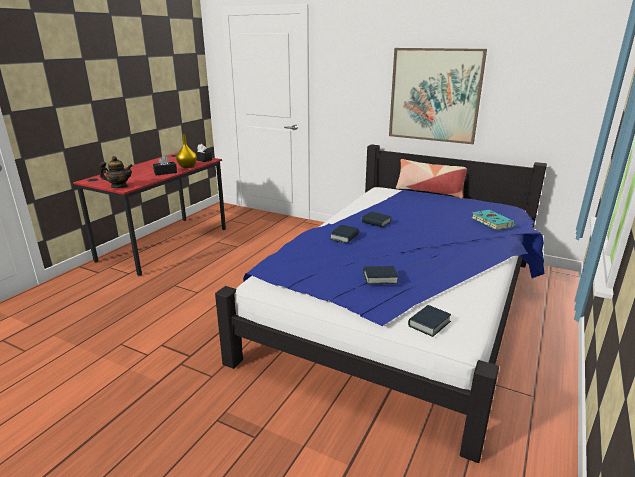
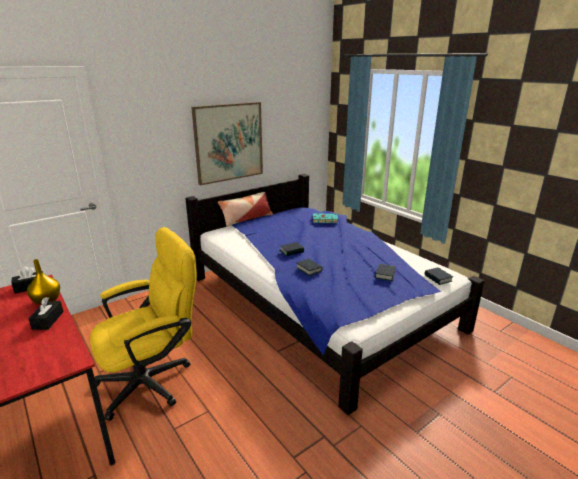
camera: 65 degrees left, 0 degrees up
teapot [99,156,133,188] -> none
none -> yellow office chair [90,227,197,421]

